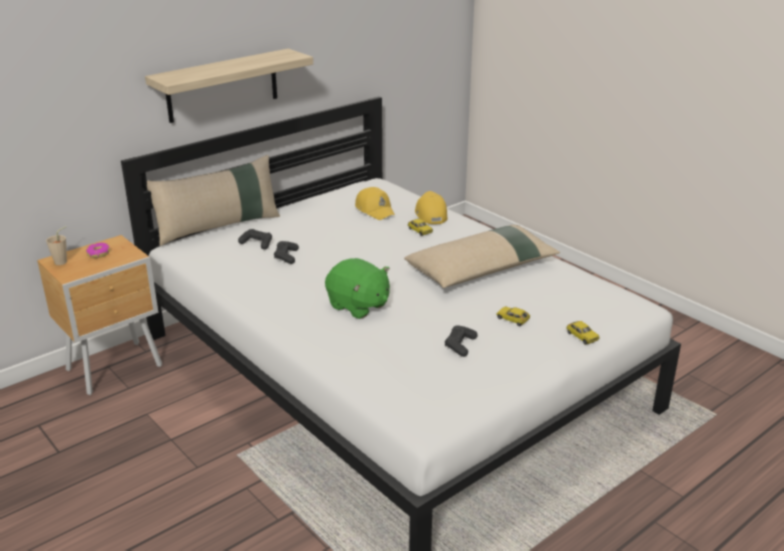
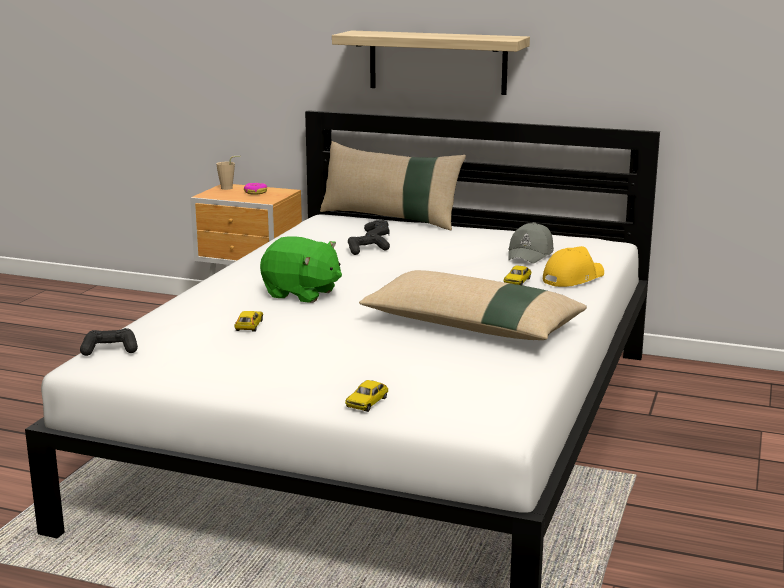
camera: 60 degrees right, 10 degrees down
green plush toy [325,258,390,319] -> green plush toy turned 75 degrees counterclockwise [260,236,342,303]
yellow cap [355,187,395,220] -> grey cap [508,222,554,264]
black game controller [445,325,478,357] -> black game controller moved to [80,328,138,356]
toy car [497,306,530,326] -> toy car moved to [234,311,263,332]

